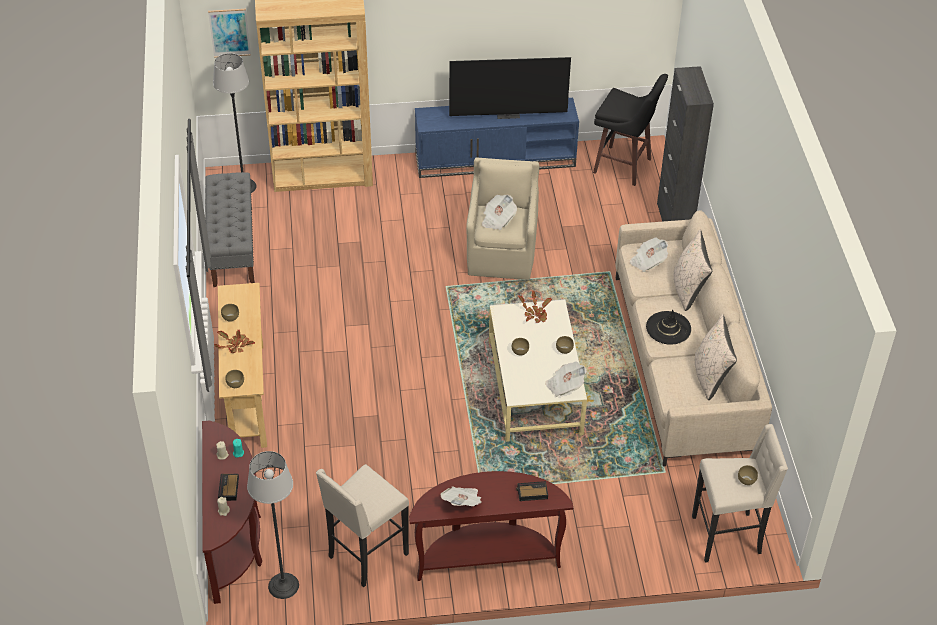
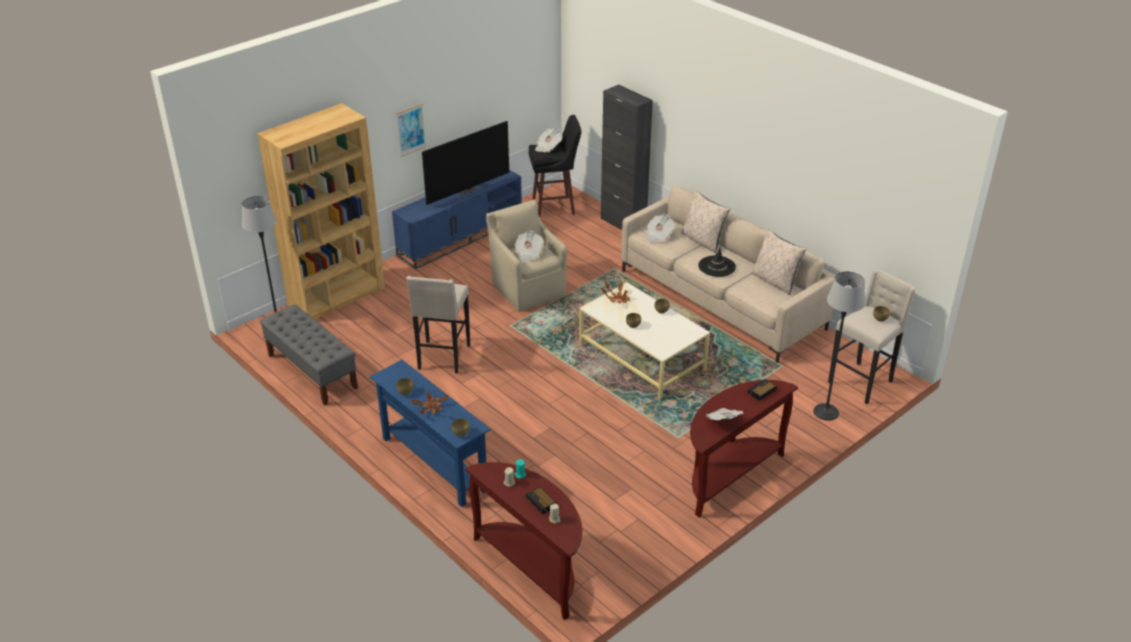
camera: 35 degrees left, 10 degrees down
picture [208,9,251,58] -> picture moved to [396,103,426,157]
beige console table [218,283,267,448] -> blue console table [370,360,491,507]
floor lamp [247,451,299,599] -> floor lamp moved to [813,271,865,421]
beige stool [316,464,409,587] -> beige stool moved to [406,276,470,373]
newspaper [545,361,587,397] -> newspaper moved to [535,128,563,153]

